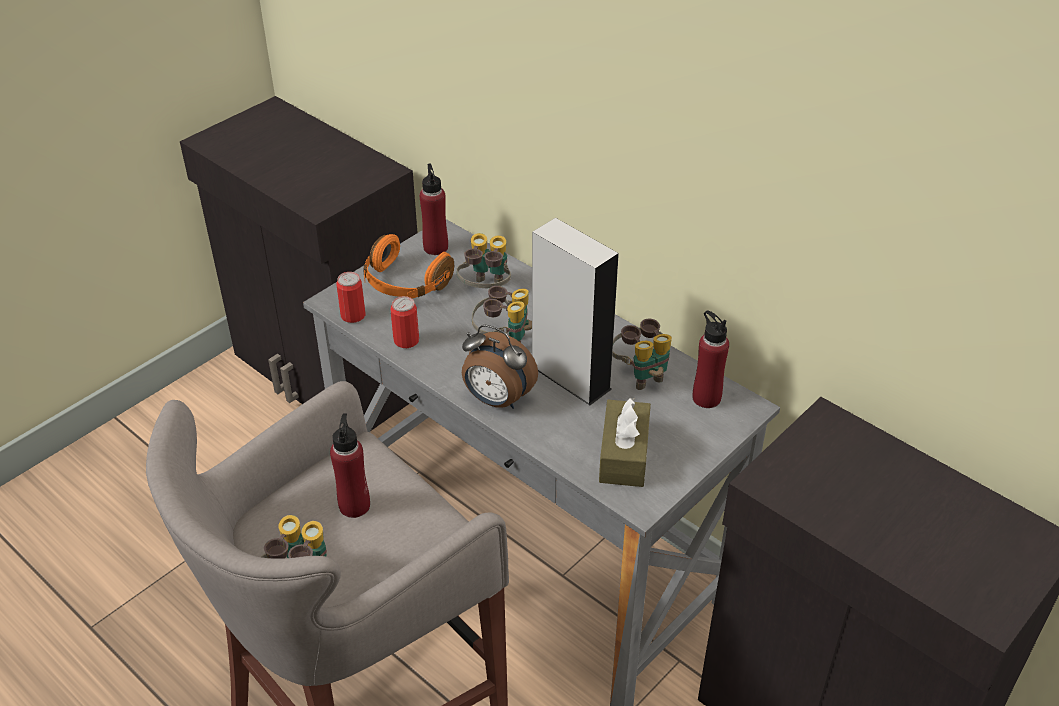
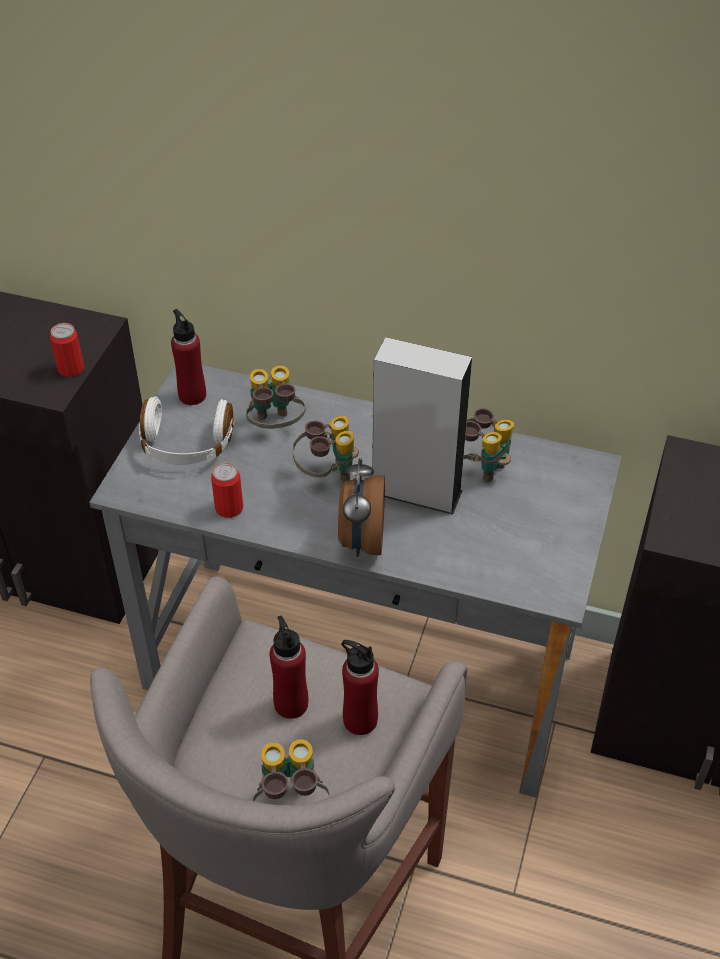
camera: 25 degrees left, 5 degrees up
can [336,272,366,323] -> can moved to [50,323,84,377]
orange headphones [363,234,454,298] -> white headphones [139,396,235,465]
alarm clock [462,325,538,409] -> alarm clock turned 90 degrees clockwise [338,458,385,557]
brown tissue box [599,398,651,487] -> none
red bottle [693,311,729,408] -> red bottle moved to [341,640,379,735]

